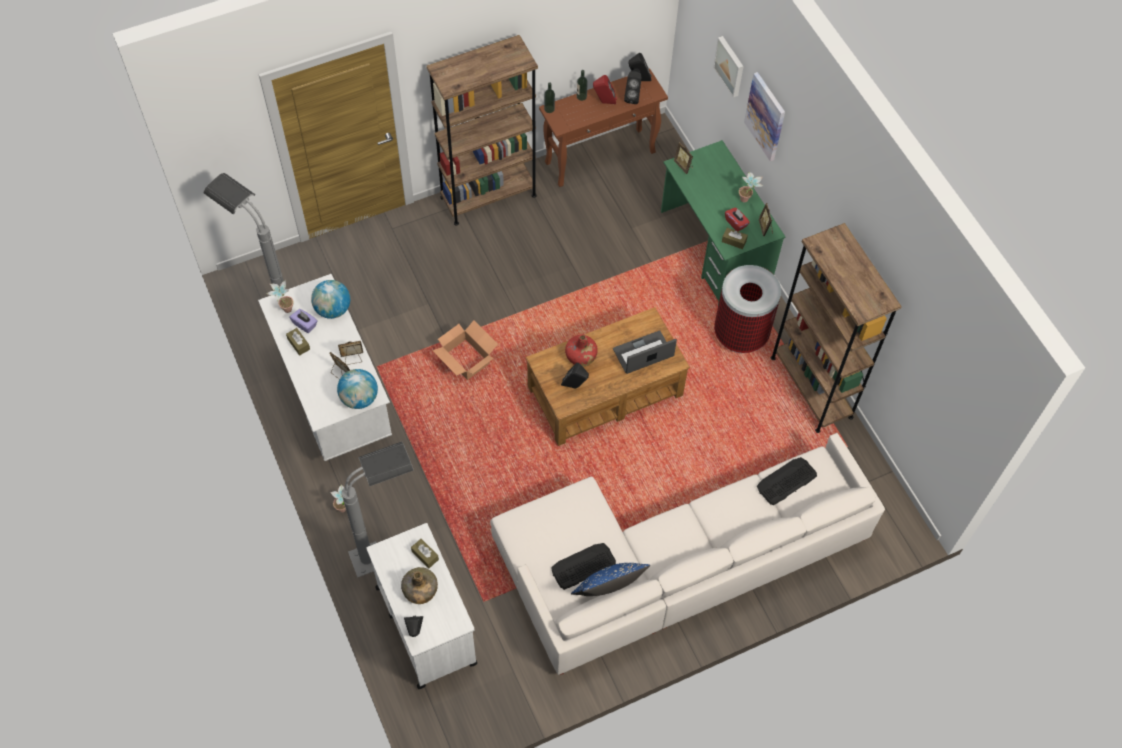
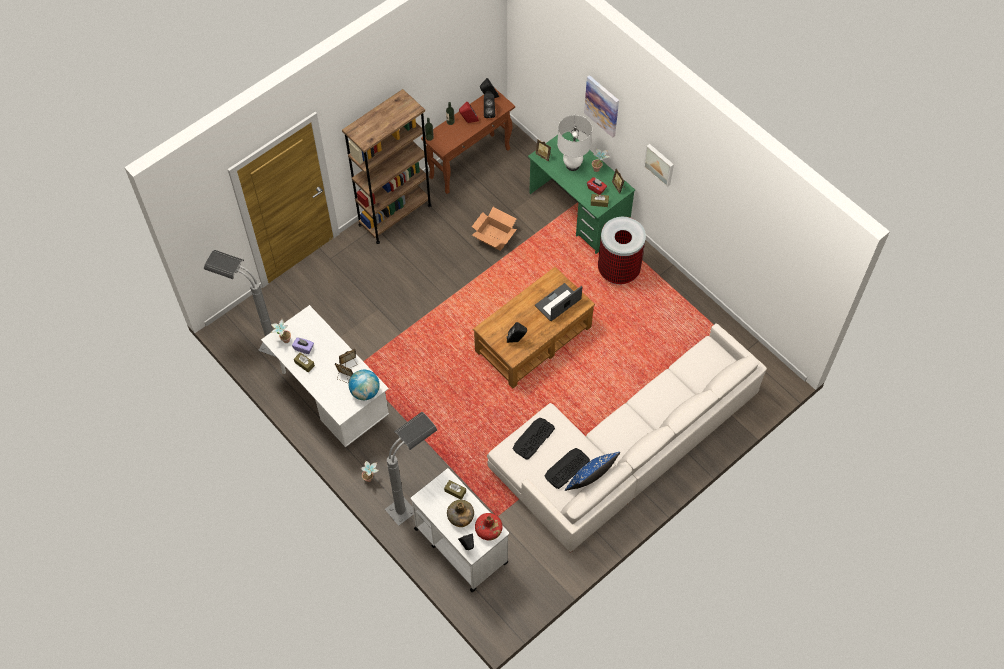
camera: 15 degrees left, 0 degrees up
globe [311,280,350,319] -> none
cardboard box [433,320,498,380] -> cardboard box moved to [472,207,517,251]
red bottle [565,334,598,367] -> red bottle moved to [475,513,503,540]
picture [713,36,744,98] -> picture moved to [643,144,674,187]
keyboard [757,457,817,505] -> keyboard moved to [512,417,555,460]
brown bookcase [771,223,902,433] -> none
none -> white table lamp [557,115,592,171]

